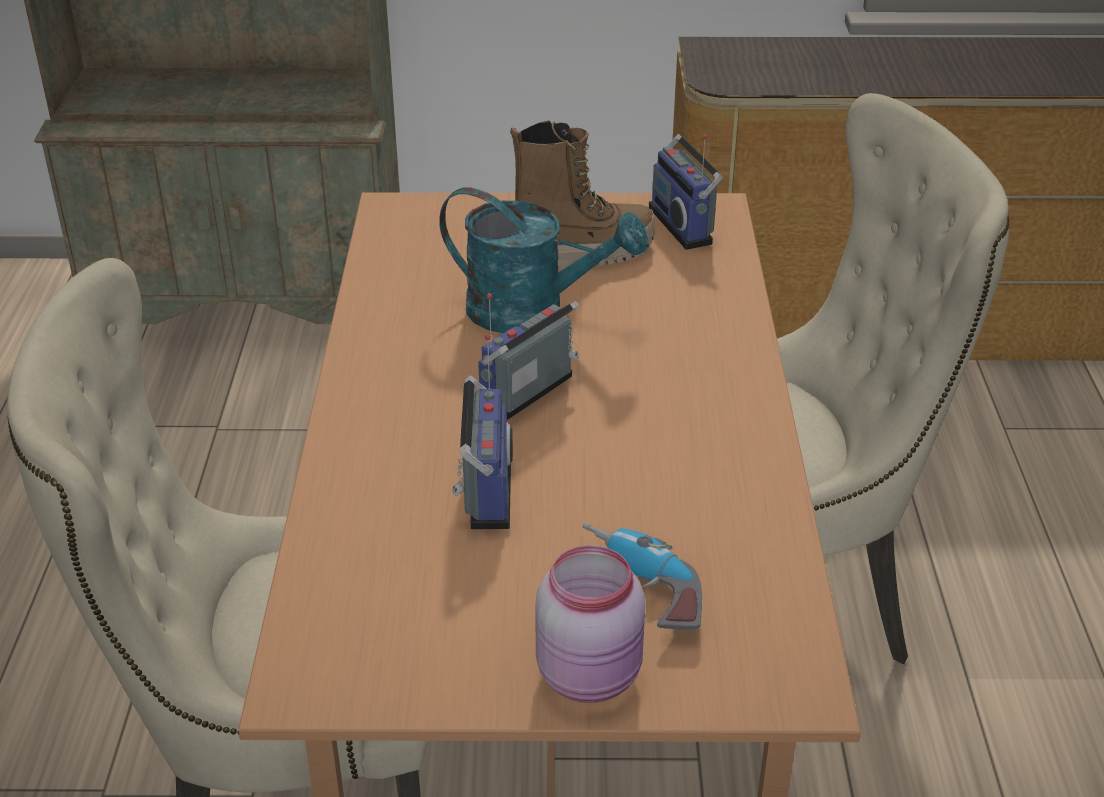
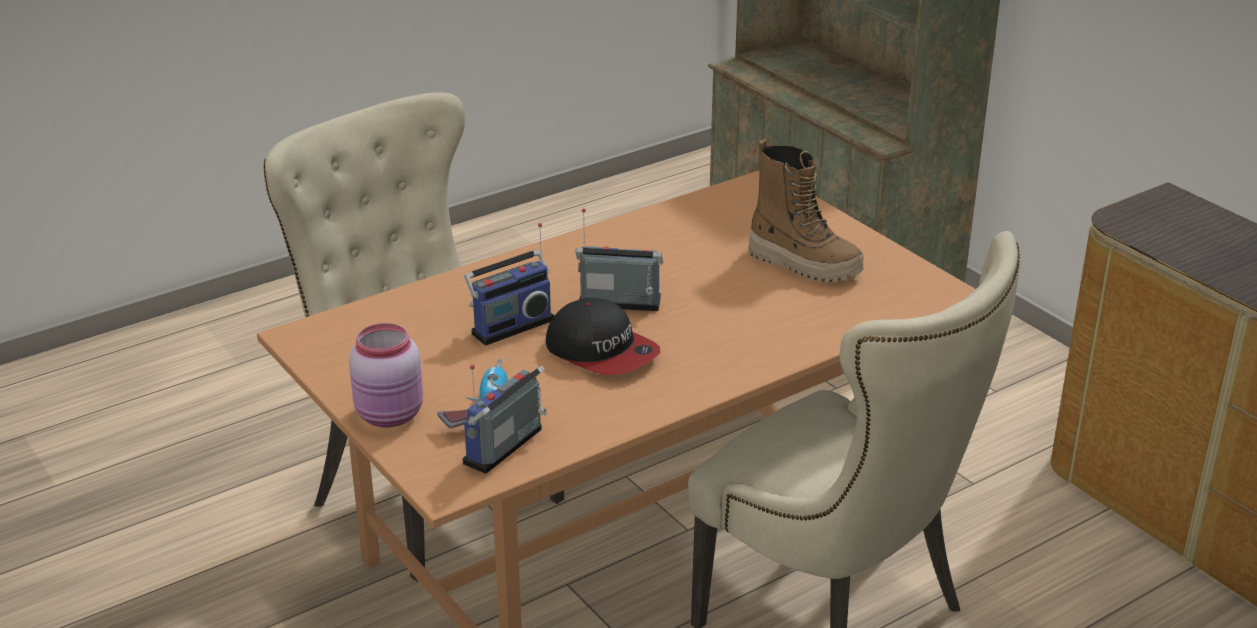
camera: 55 degrees right, 5 degrees down
turquoise watering can [439,187,648,333] -> none
radio [649,134,723,250] -> radio moved to [463,365,547,474]
none -> cap [546,298,661,375]

